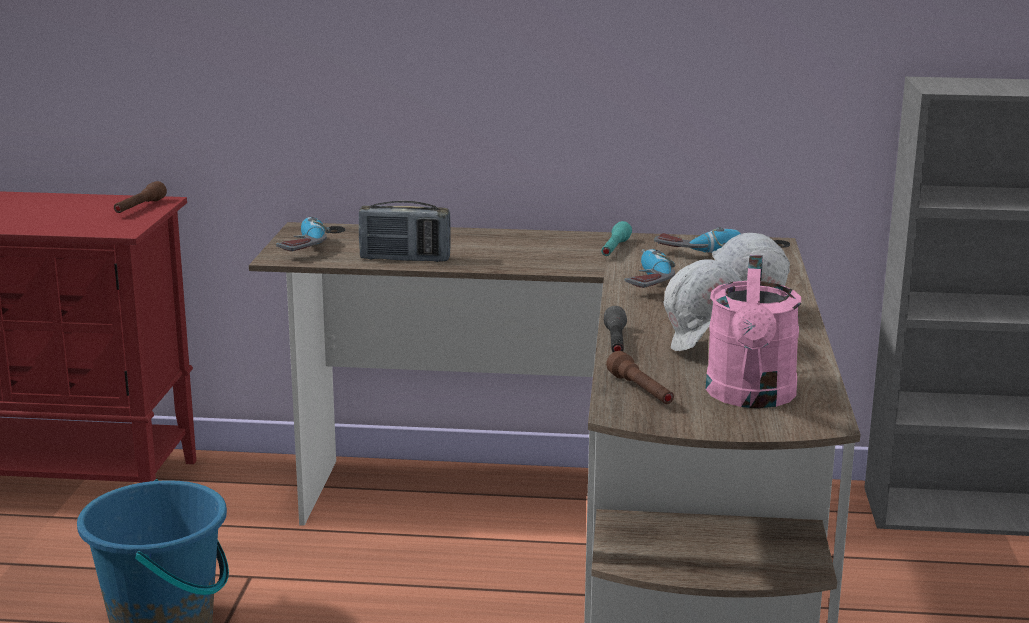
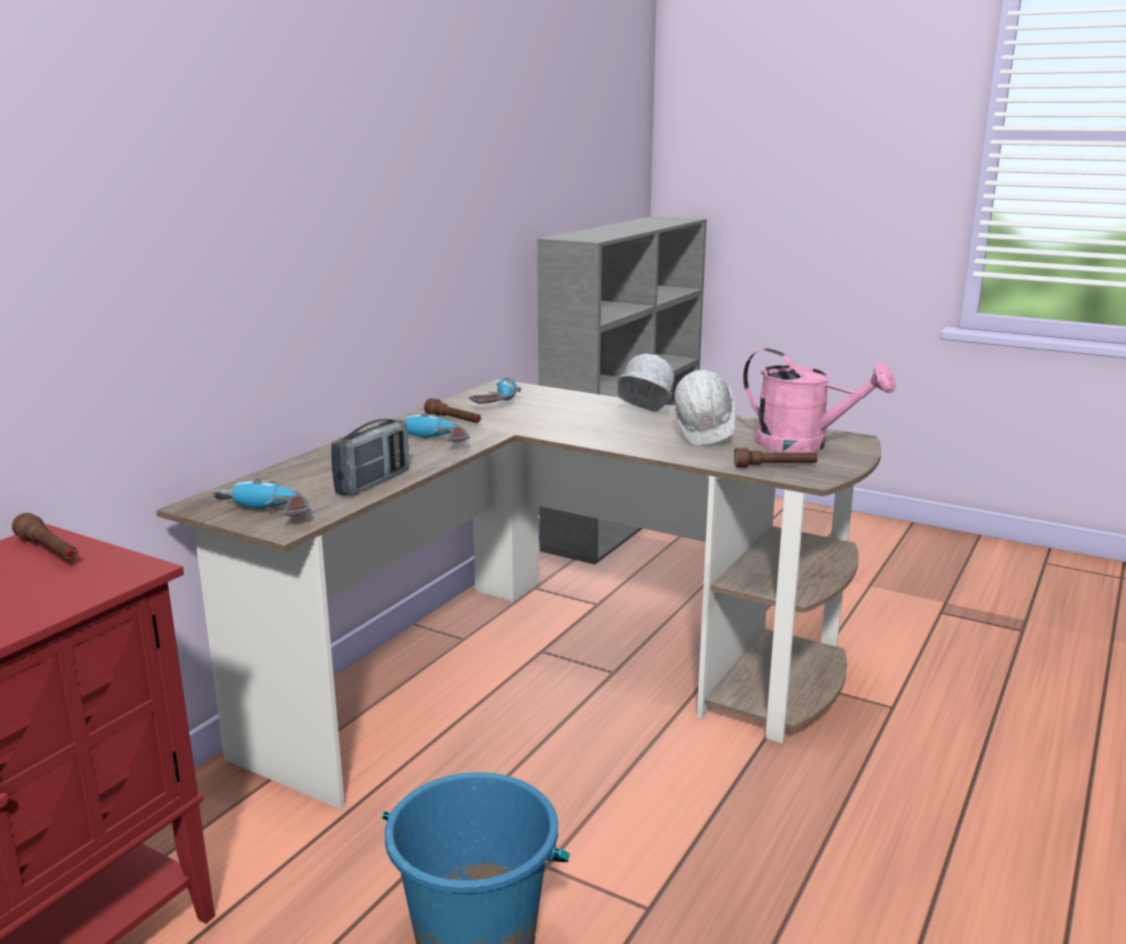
camera: 65 degrees left, 0 degrees up
turquoise flashlight [601,221,632,256] -> brown flashlight [424,398,481,423]
grey flashlight [604,306,627,352] -> none
power drill [625,249,675,288] -> power drill moved to [403,413,470,442]

